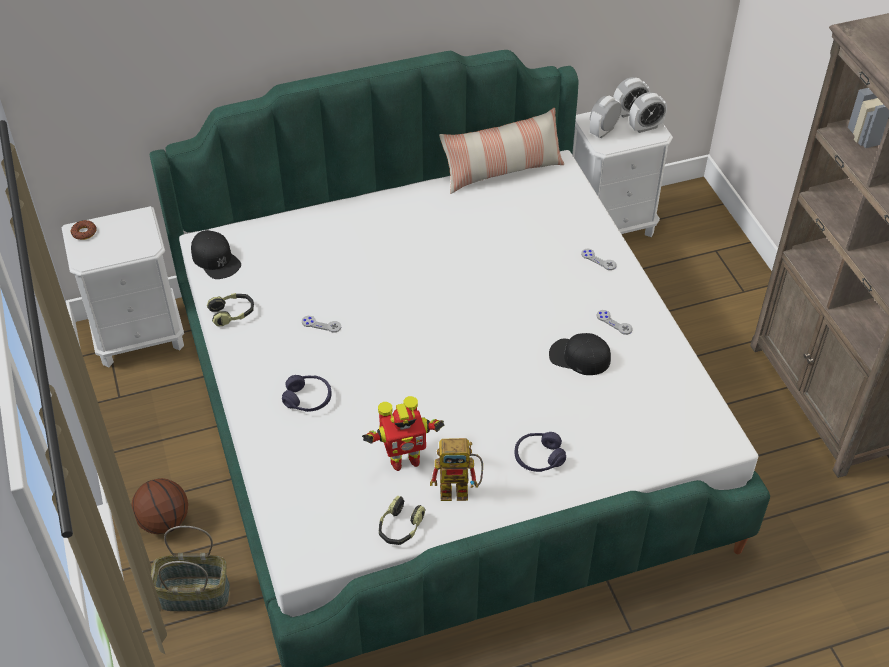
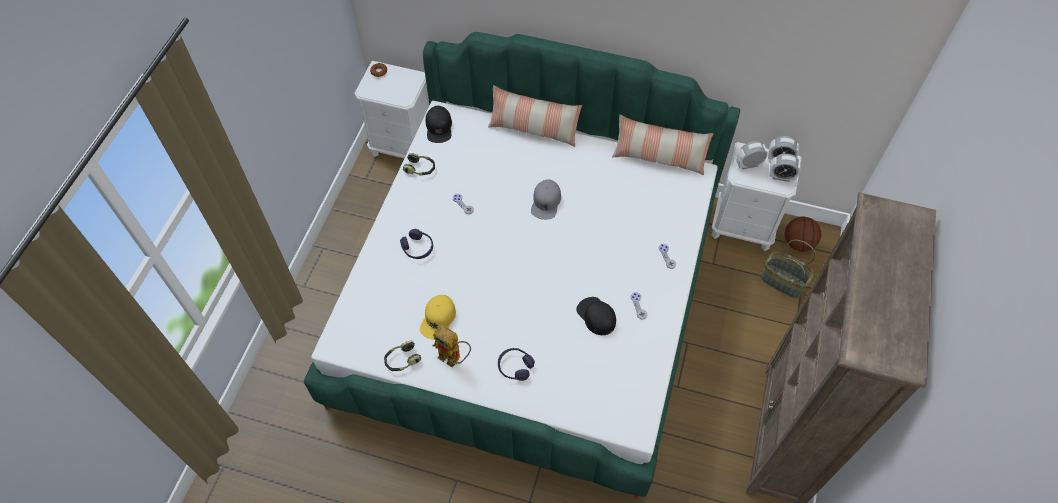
camera: 35 degrees right, 10 degrees up
basketball [131,478,188,534] -> basketball moved to [784,216,821,252]
basket [151,526,230,611] -> basket moved to [761,240,816,298]
toy robot [362,396,445,471] -> yellow cap [420,295,456,339]
none -> pillow [488,85,582,147]
none -> grey cap [531,179,561,220]

